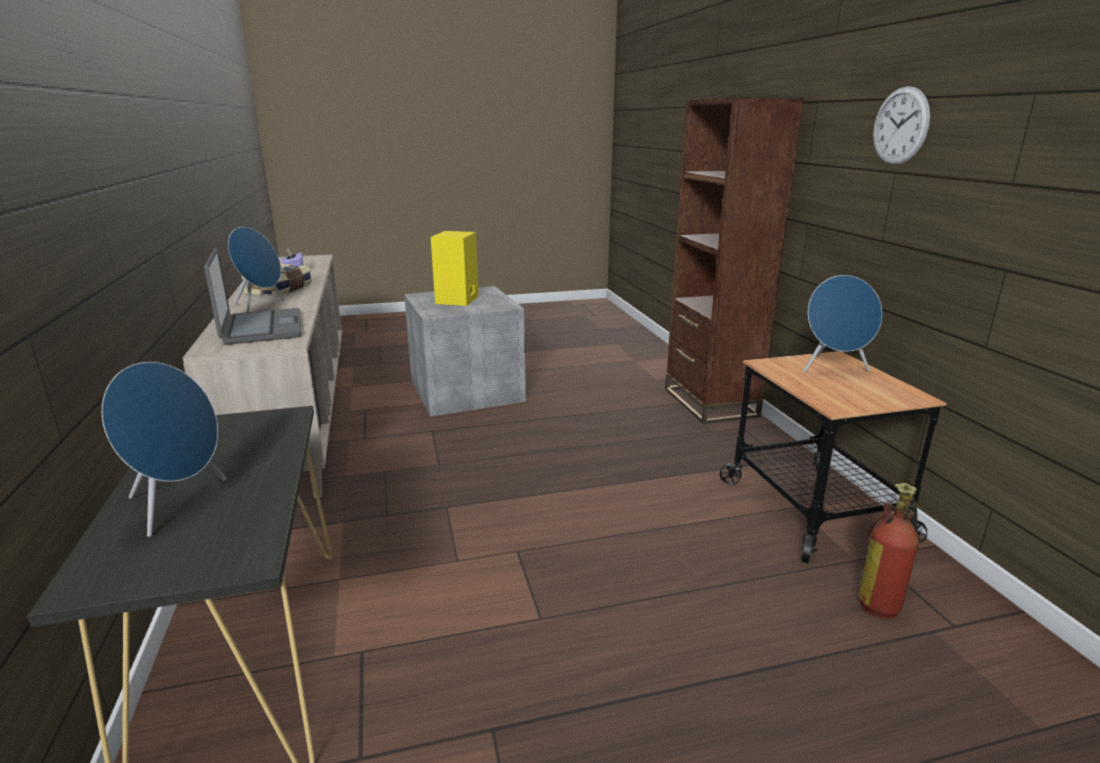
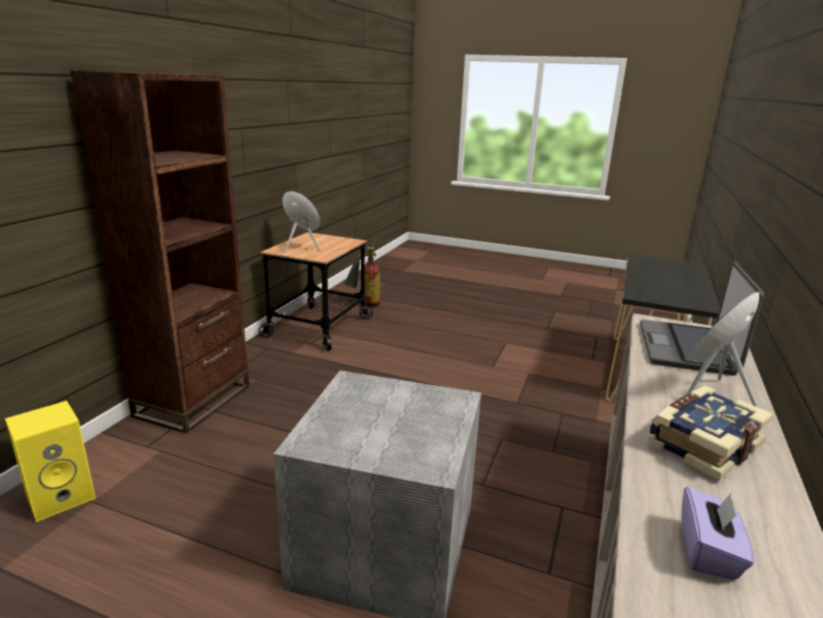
camera: 145 degrees left, 0 degrees up
blue speaker [102,362,227,537] -> none
yellow speaker [431,231,479,306] -> yellow speaker moved to [5,401,96,522]
wall clock [873,86,930,165] -> none

